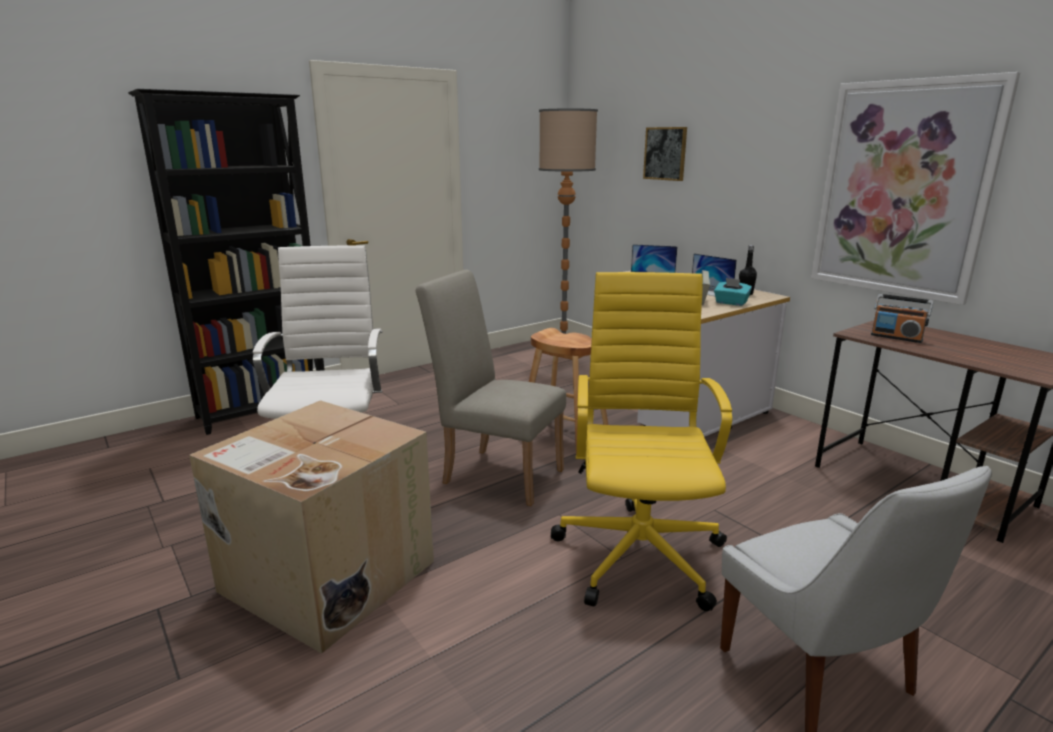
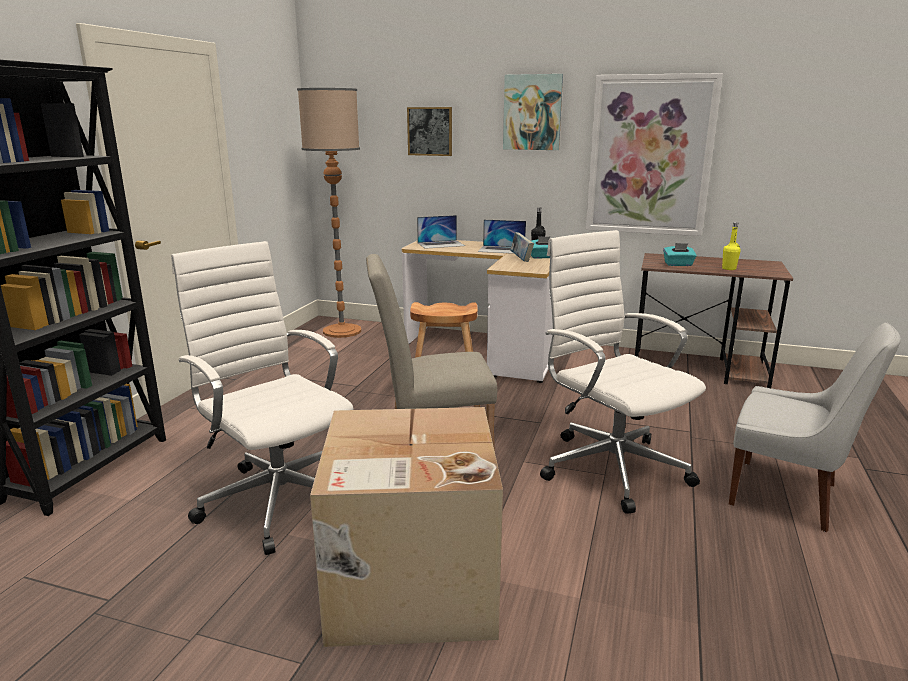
camera: 35 degrees left, 0 degrees up
yellow office chair [551,272,732,611] -> white office chair [540,230,706,514]
radio [871,294,933,343] -> turquoise tissue box [663,243,697,266]
none -> picture [503,74,563,150]
none -> yellow bottle [722,222,741,270]

